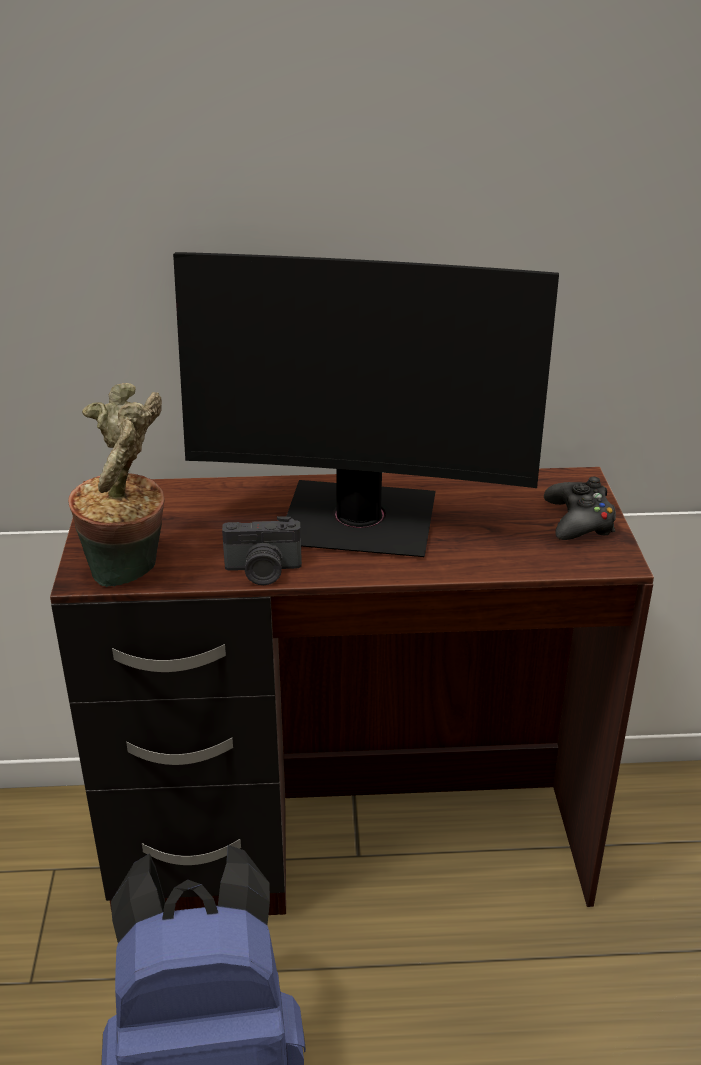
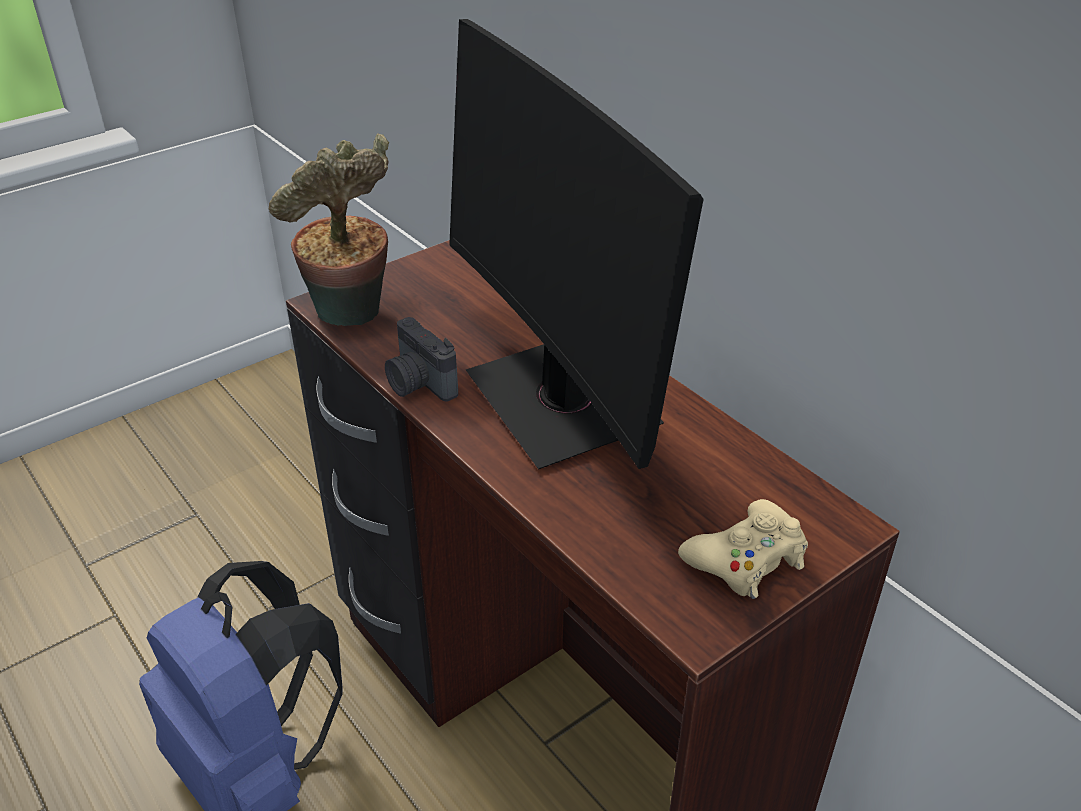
camera: 55 degrees right, 5 degrees up
black game controller [544,477,616,540] -> beige game controller [678,499,808,599]

